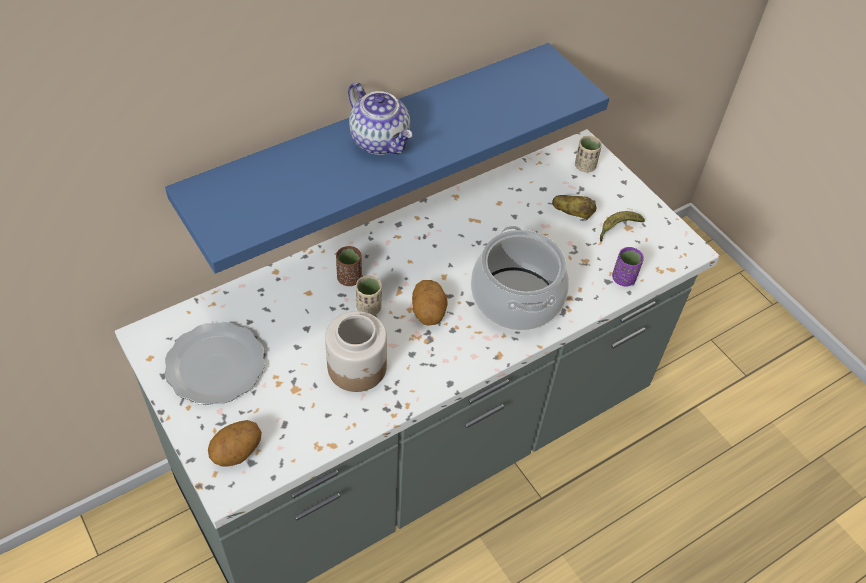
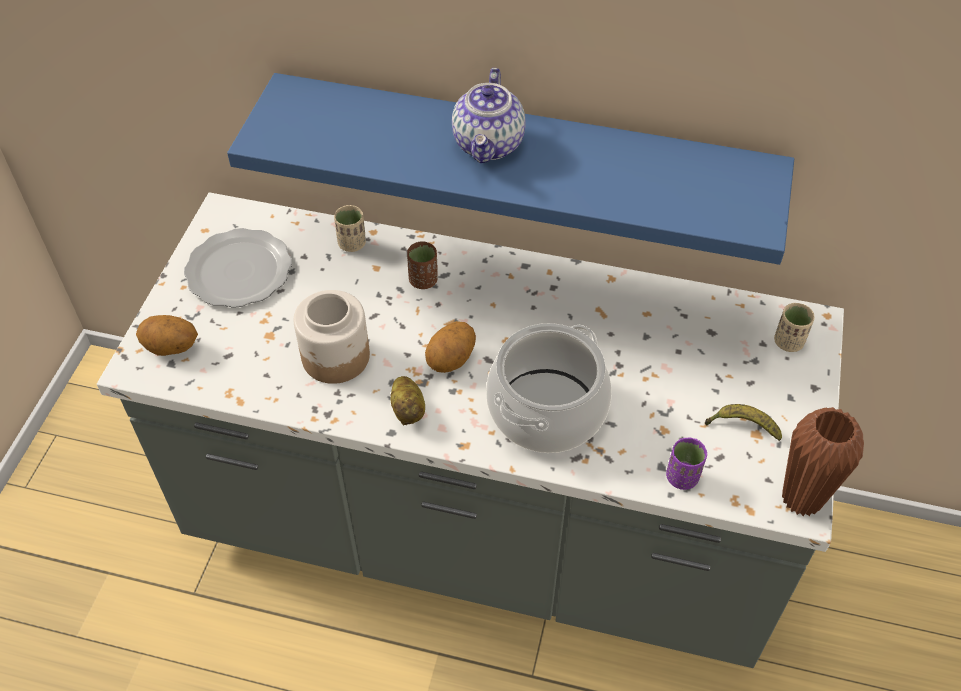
camera: 50 degrees right, 0 degrees up
beige cup [356,275,382,315] -> beige cup moved to [334,205,366,252]
potato [552,195,596,220] -> potato moved to [390,376,425,425]
none -> brown vase [782,407,864,516]

